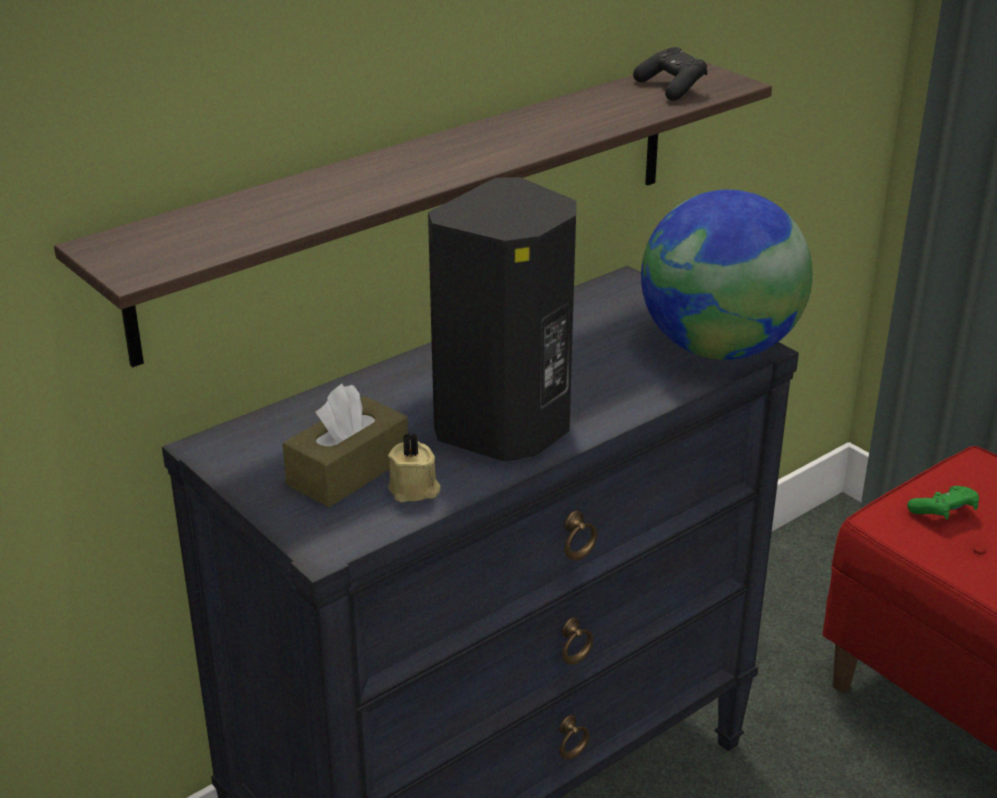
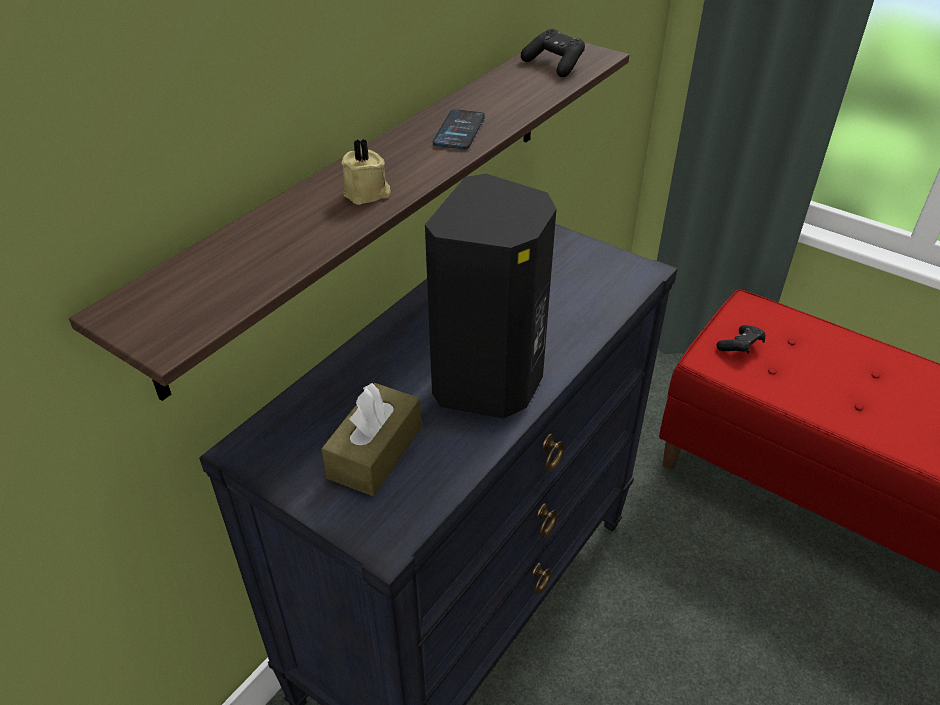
camera: 15 degrees left, 10 degrees up
beige candle [388,433,440,502] -> beige candle moved to [341,139,391,205]
globe [641,190,813,360] -> none
green game controller [907,486,979,519] -> black game controller [716,325,766,354]
none -> phone [433,109,485,149]

